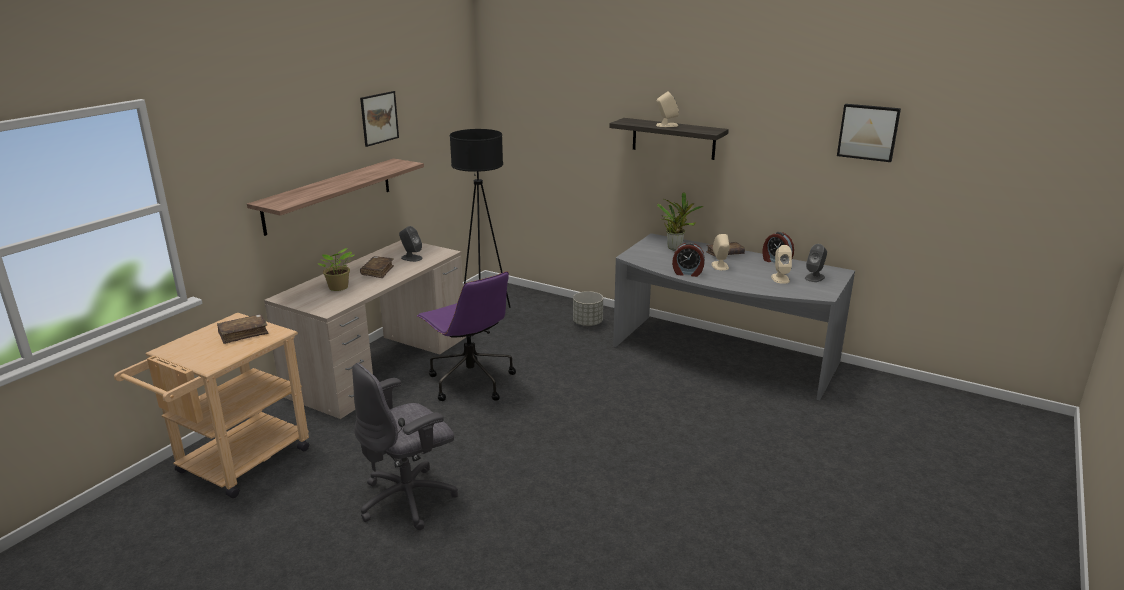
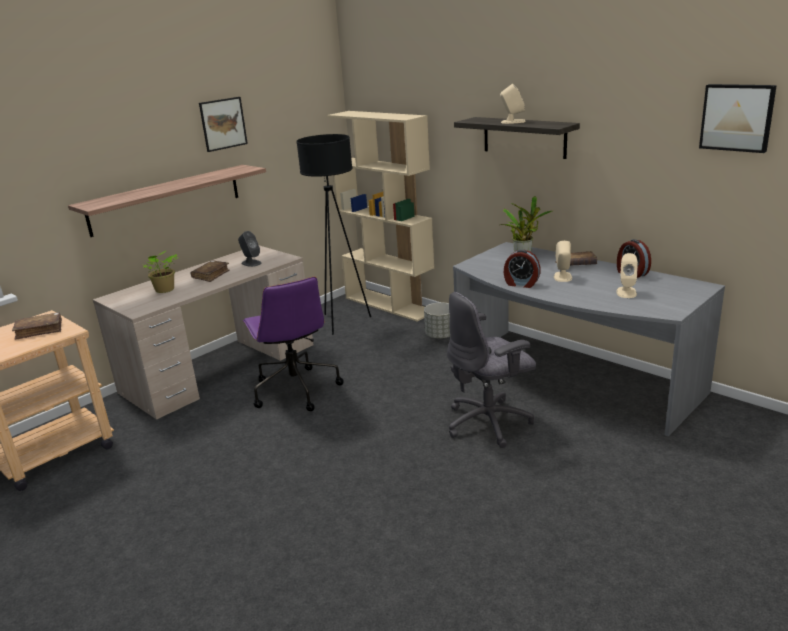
camera: 15 degrees right, 0 degrees up
grey office chair [352,363,458,530] -> grey office chair moved to [447,292,536,448]
grey speaker [805,244,827,282] -> none
none -> beige bookcase [327,111,434,322]

